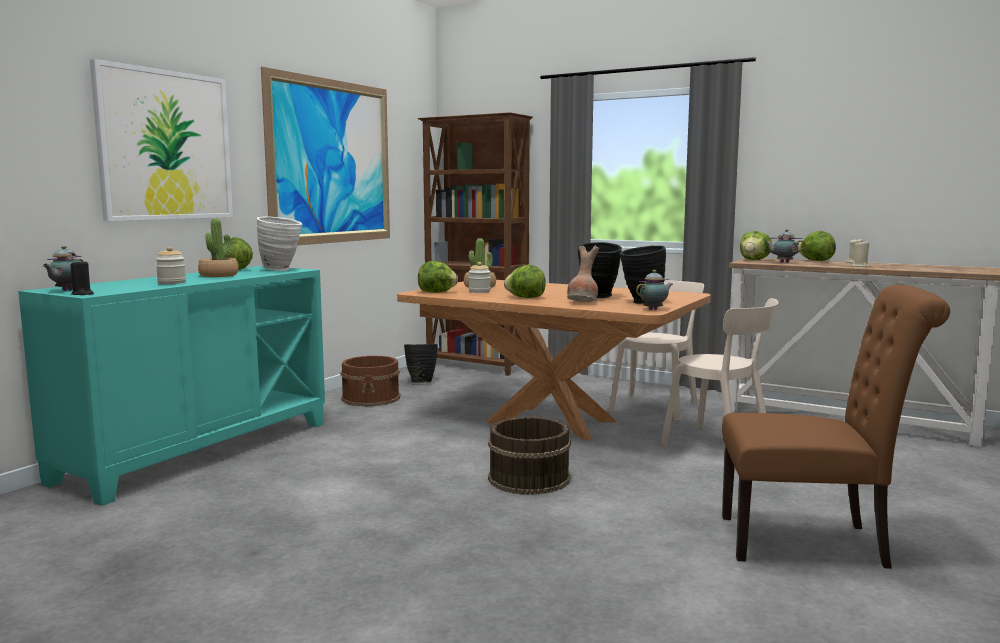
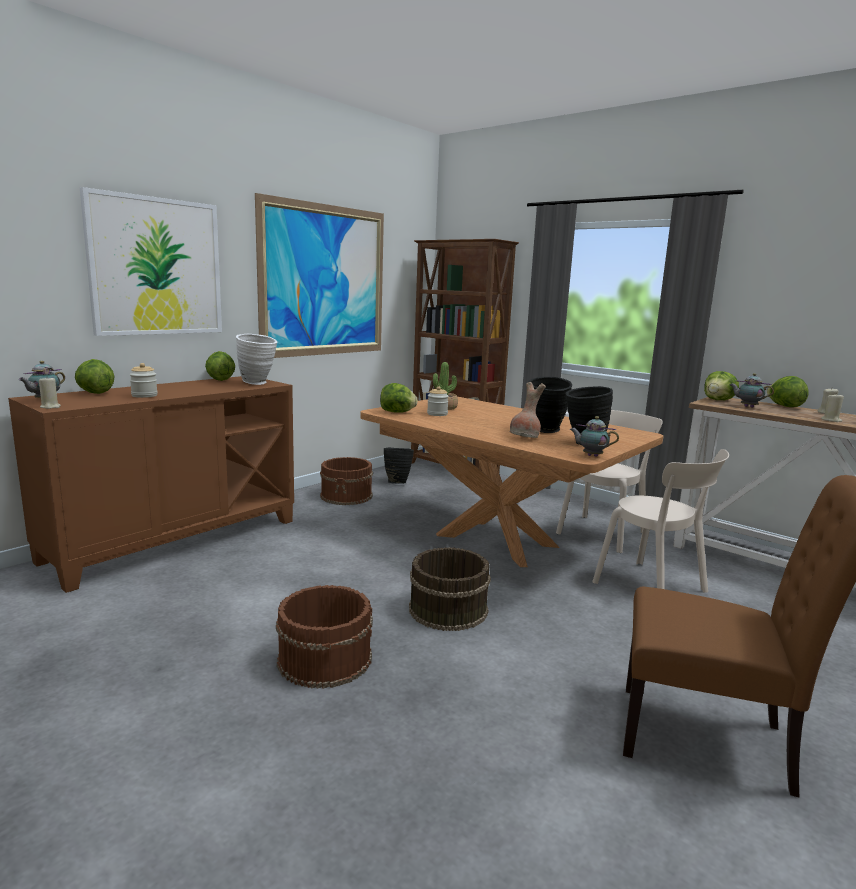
camera: 10 degrees right, 5 degrees up
turquoise cabinet [18,266,325,506] -> brown cabinet [8,376,294,593]
black candle [71,259,94,295] -> beige candle [39,378,61,409]
potted plant [198,218,239,277] -> none
lettuce [504,265,546,298] -> lettuce moved to [75,359,114,394]
teapot [636,270,673,310] -> teapot turned 135 degrees counterclockwise [570,416,619,457]
none -> brown bucket [276,585,373,689]

